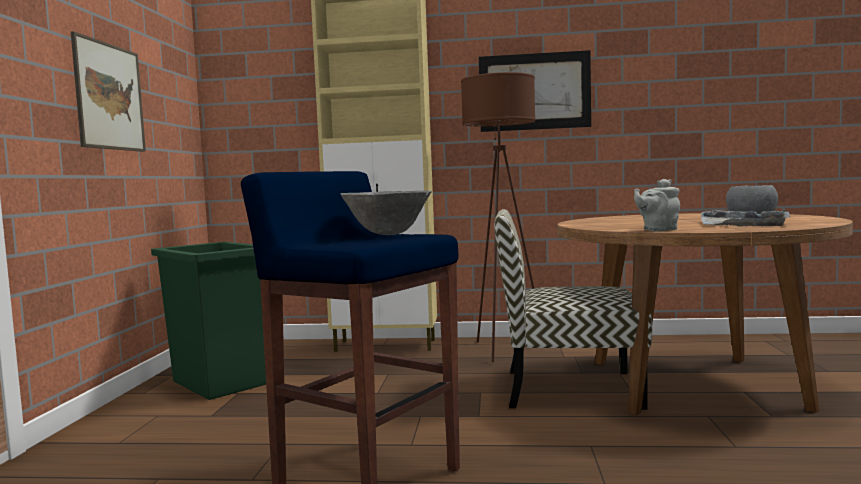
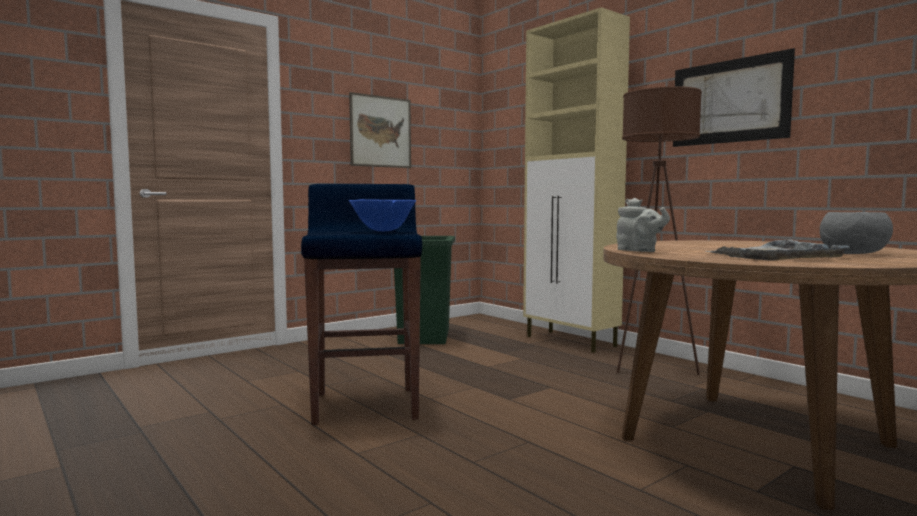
camera: 45 degrees right, 0 degrees up
grey bowl [341,191,432,235] -> blue bowl [349,199,417,231]
chair [494,209,652,410] -> none
grey teapot [634,179,680,231] -> grey teapot turned 150 degrees counterclockwise [616,198,670,252]

